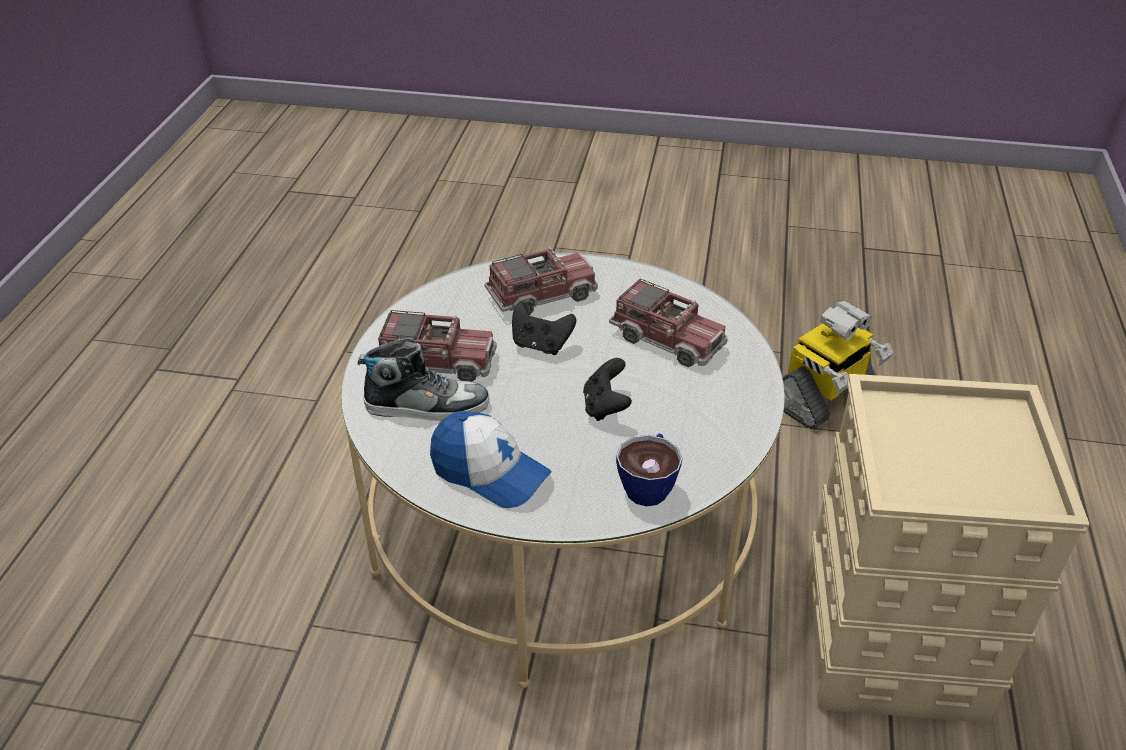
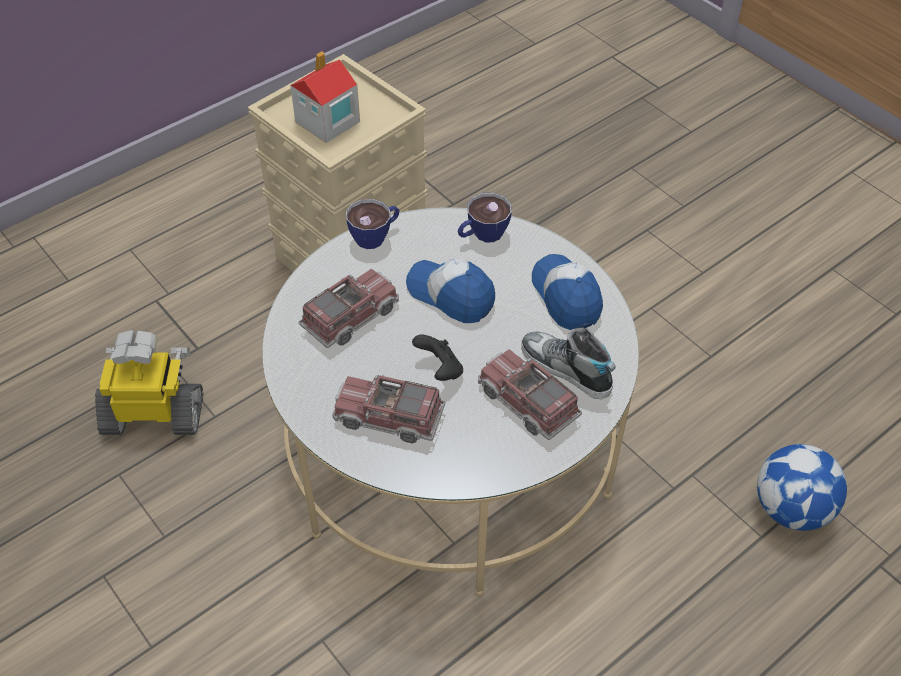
camera: 140 degrees left, 10 degrees up
black game controller [583,358,632,421] -> cap [406,259,495,323]
toy truck [609,279,728,367] -> toy truck turned 60 degrees clockwise [299,269,399,348]
none -> toy house [290,51,360,143]
none -> cup [346,199,399,249]
none -> football [757,444,847,531]

